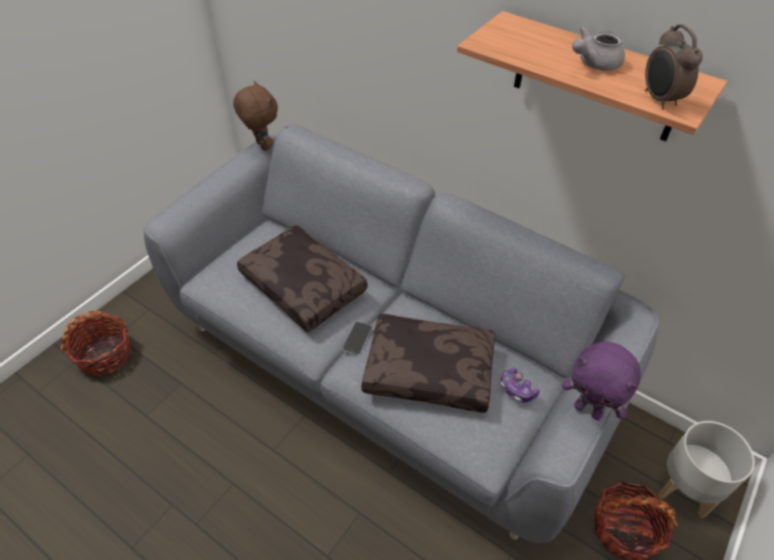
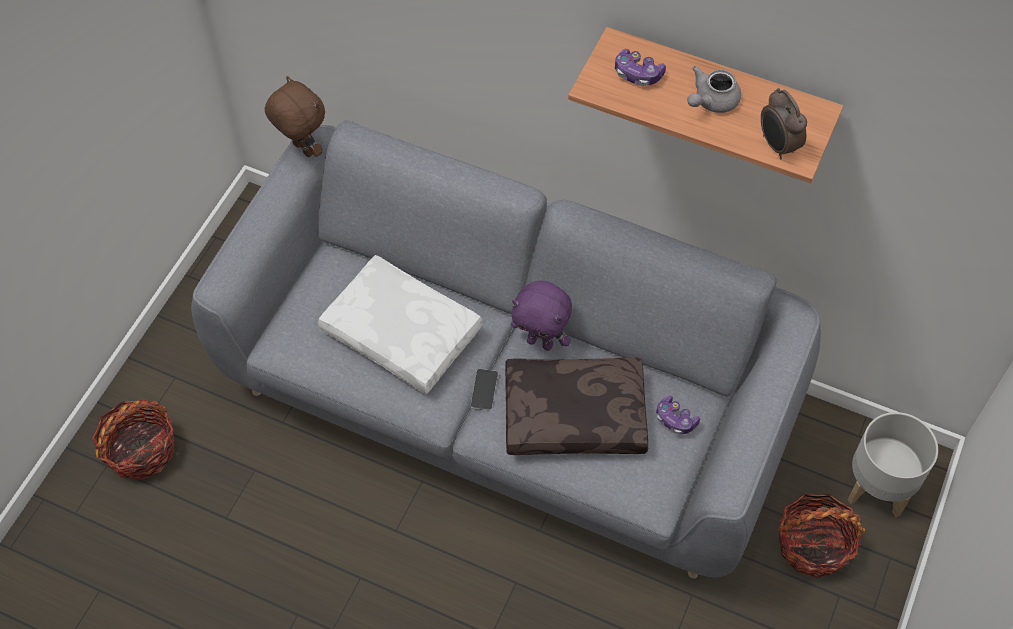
camera: 10 degrees left, 10 degrees up
brown pillow [237,225,368,333] -> white pillow [318,255,483,394]
purple plush toy [562,342,641,420] -> purple plush toy moved to [511,281,572,351]
none -> game controller [615,49,666,86]

